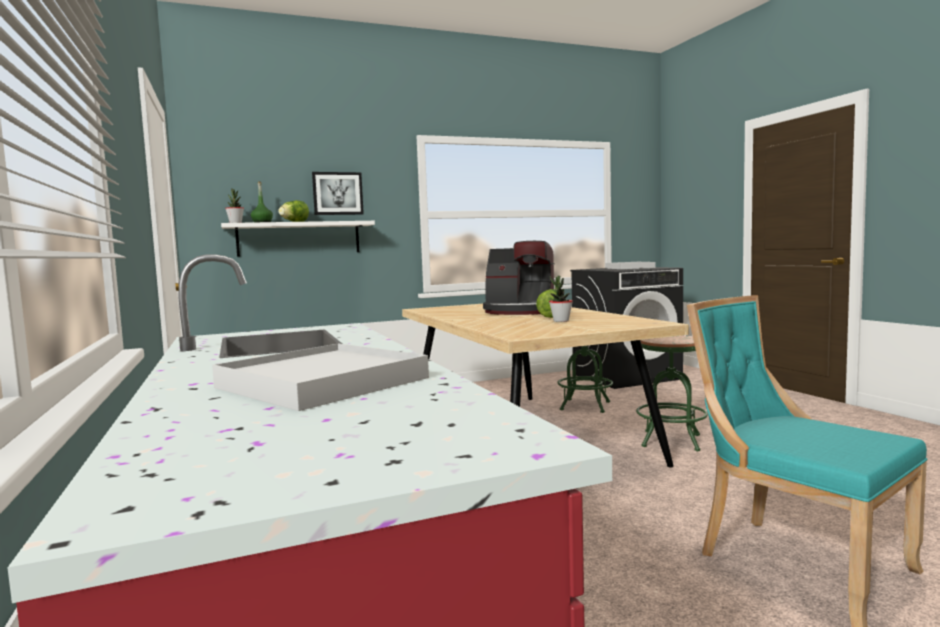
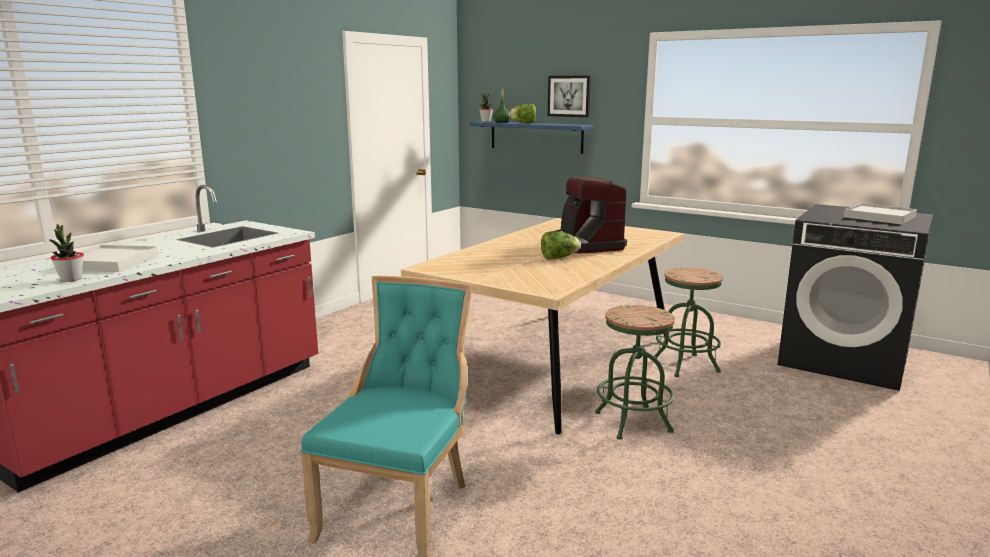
camera: 55 degrees right, 10 degrees up
white shelf [221,221,375,257] -> blue shelf [470,121,594,154]
potted plant [549,276,573,322] -> potted plant moved to [50,224,84,282]

